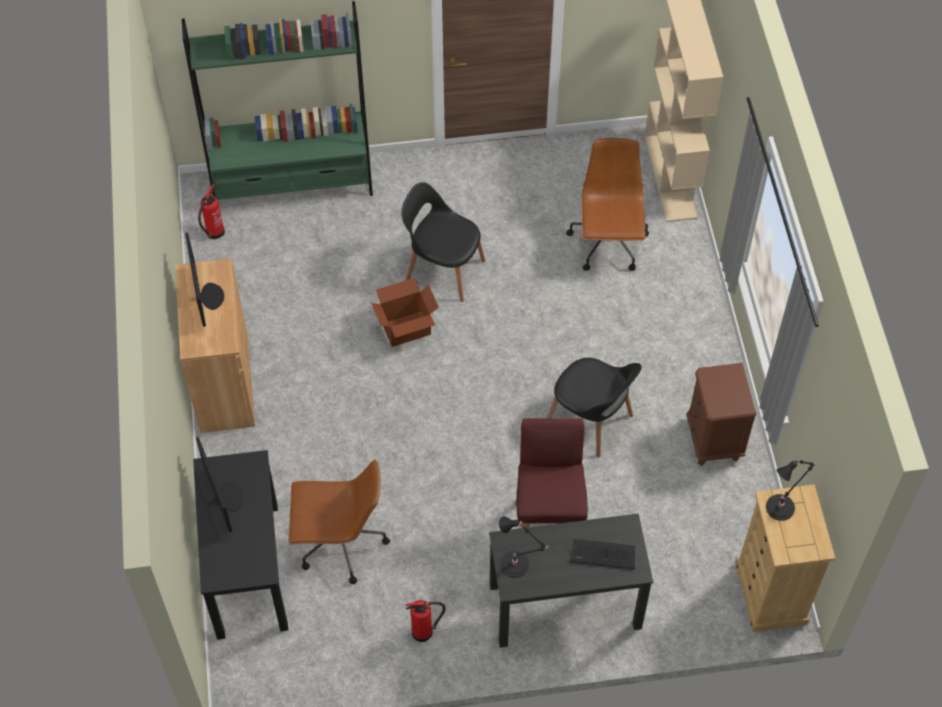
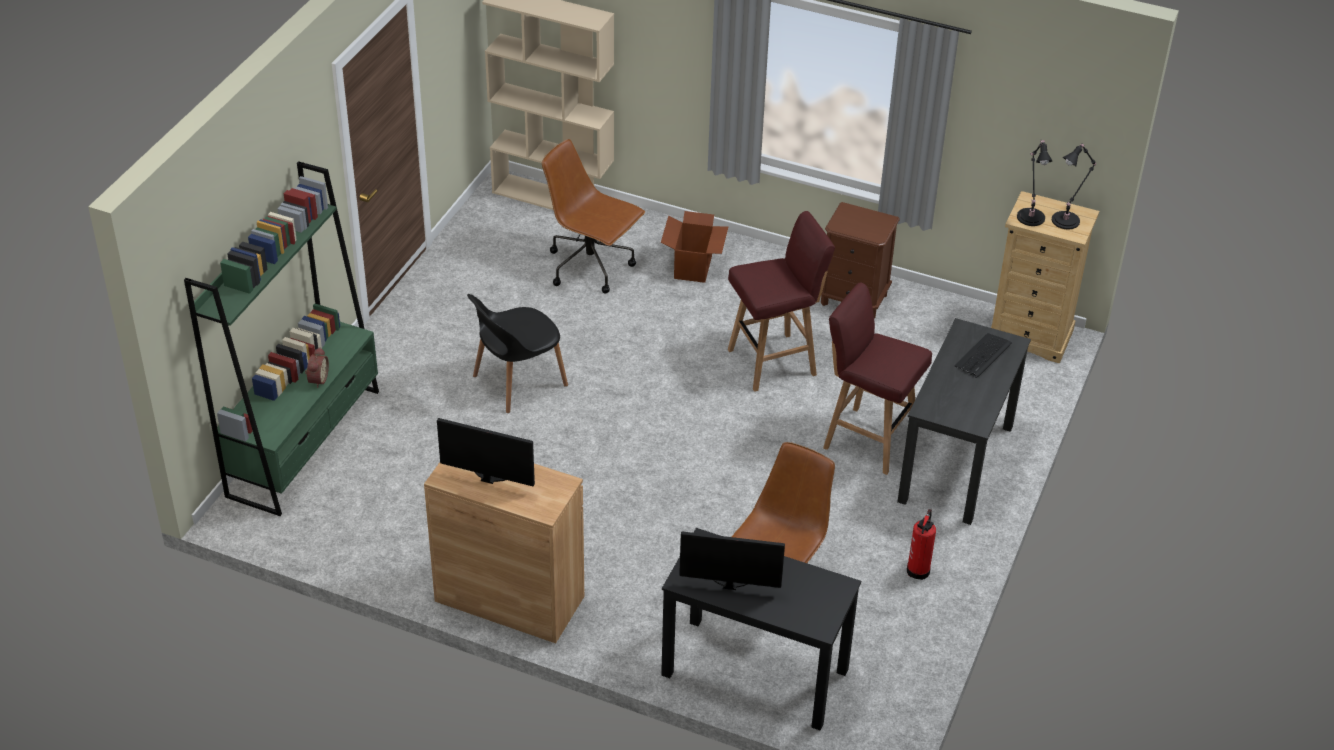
camera: 60 degrees left, 15 degrees down
fire extinguisher [198,184,225,239] -> none
cardboard box [371,278,439,347] -> cardboard box moved to [661,211,728,283]
black table lamp [499,516,549,578] -> black table lamp moved to [1052,143,1096,229]
black chair [547,358,642,457] -> red stool [728,211,835,392]
none -> alarm clock [305,347,329,388]

